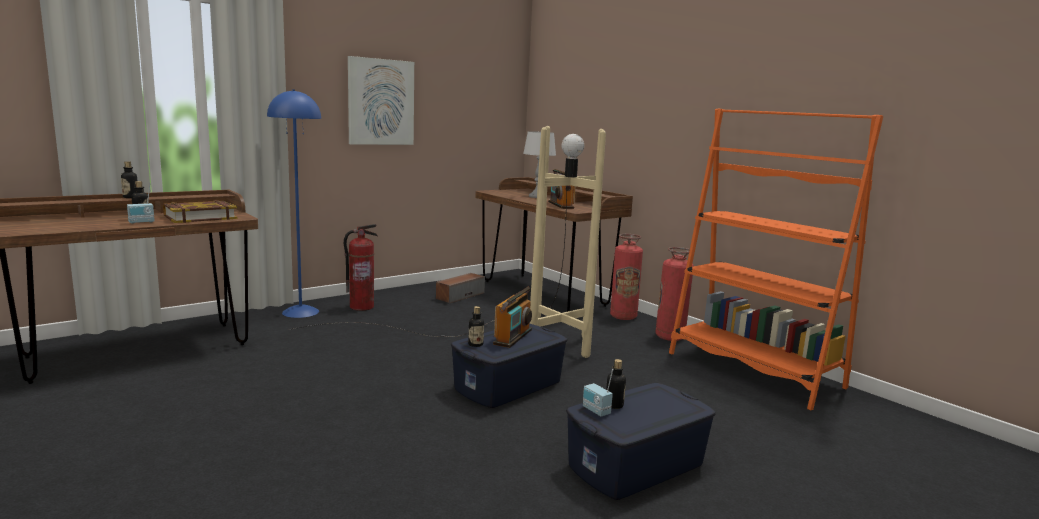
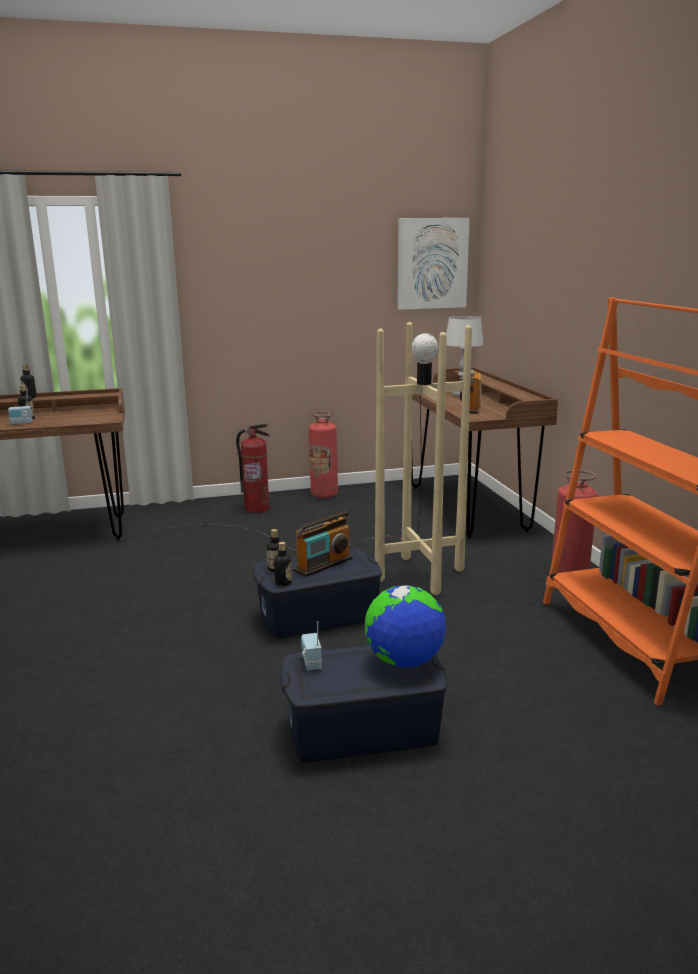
camera: 25 degrees right, 5 degrees up
book [163,200,238,223] -> none
blue floor lamp [267,89,321,318] -> none
picture [348,56,414,145] -> picture moved to [397,218,470,310]
speaker [436,273,485,304] -> none
bottle [606,359,626,409] -> bottle moved to [274,542,292,586]
fire extinguisher [610,234,643,320] -> fire extinguisher moved to [309,411,338,498]
none -> globe [365,585,446,668]

